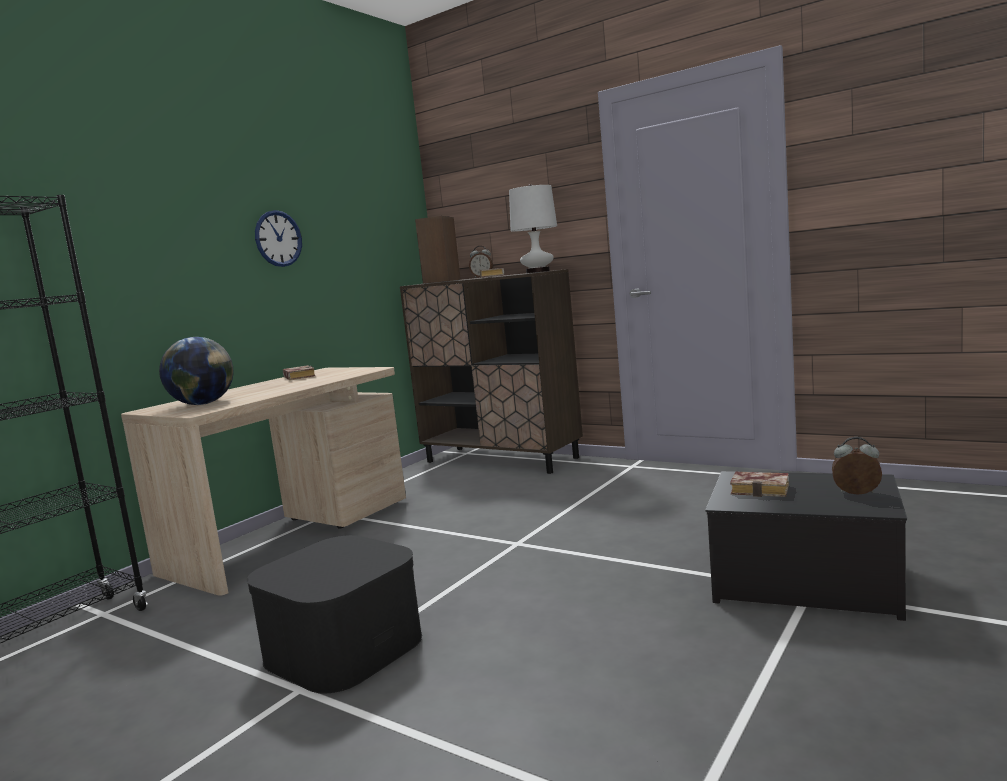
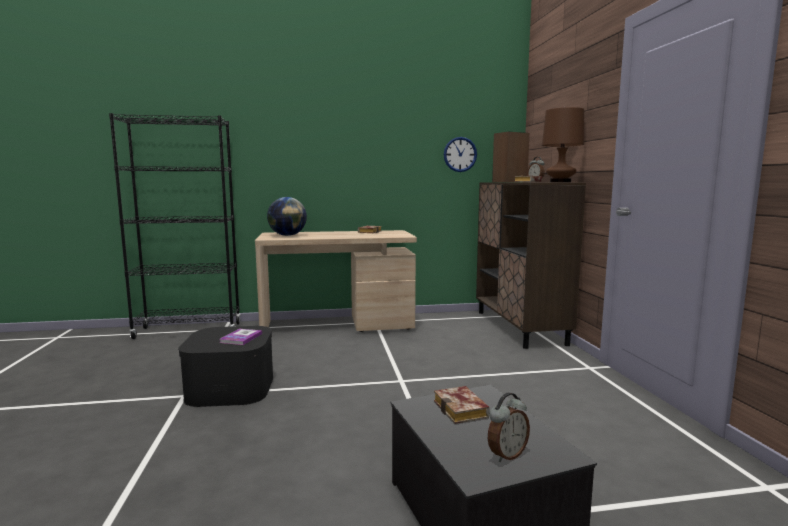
camera: 45 degrees right, 0 degrees up
wall clock [255,210,302,267] -> wall clock moved to [444,137,477,172]
white table lamp [509,184,557,273] -> brown table lamp [542,107,584,182]
alarm clock [832,437,882,495] -> alarm clock turned 75 degrees clockwise [488,393,530,462]
none -> book [220,329,262,345]

